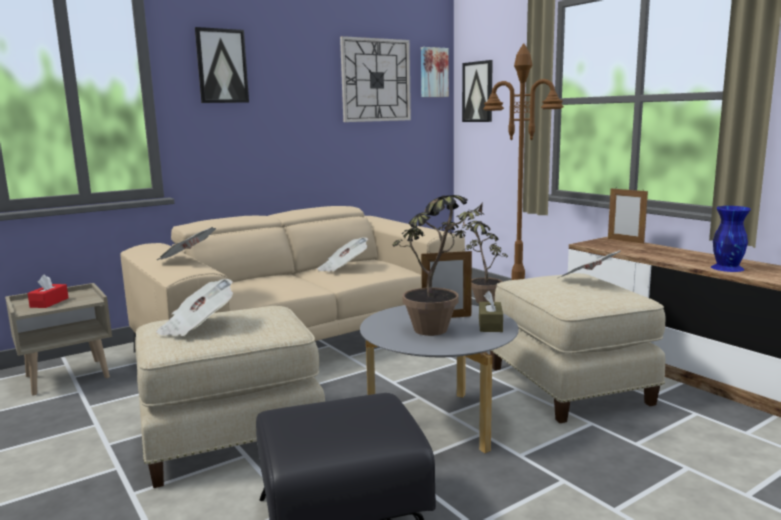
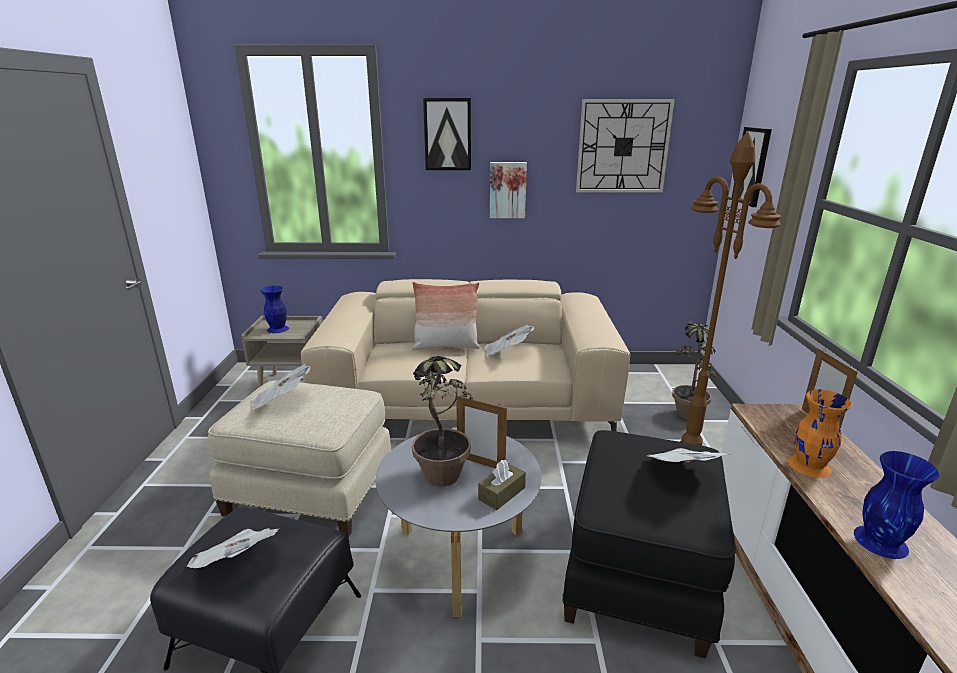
camera: 35 degrees right, 10 degrees up
red tissue box [27,274,69,308] -> blue vase [261,286,289,333]
newspaper [157,227,216,260] -> newspaper moved to [187,528,279,568]
picture [421,47,449,97] -> picture moved to [490,162,527,218]
beige ottoman [490,273,666,423] -> black ottoman [562,430,736,658]
none -> pillow [412,282,480,350]
none -> orange vase [788,389,852,478]

